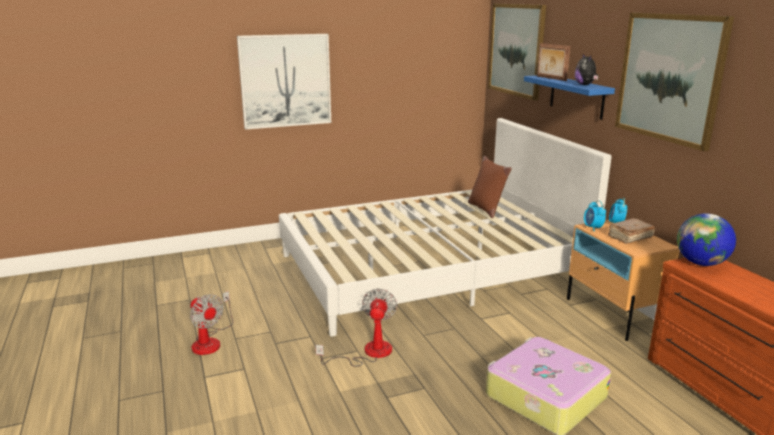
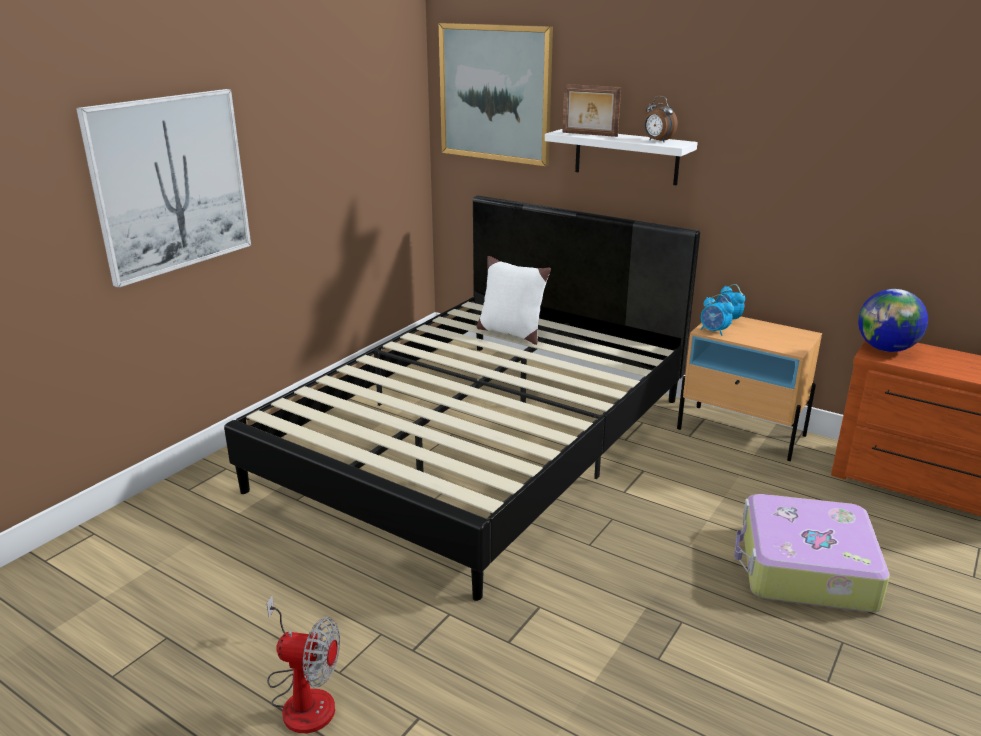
camera: 35 degrees left, 5 degrees up
white bed [279,118,611,336] -> black bed [224,196,700,601]
fan [316,289,397,367] -> none
brown pillow [468,156,512,218] -> white pillow [477,256,551,345]
blue shelf [524,75,615,120] -> white shelf [545,129,698,185]
plush toy [575,54,598,85] -> alarm clock [644,96,678,142]
brown book [608,218,655,244] -> none
picture [615,13,734,151] -> none

